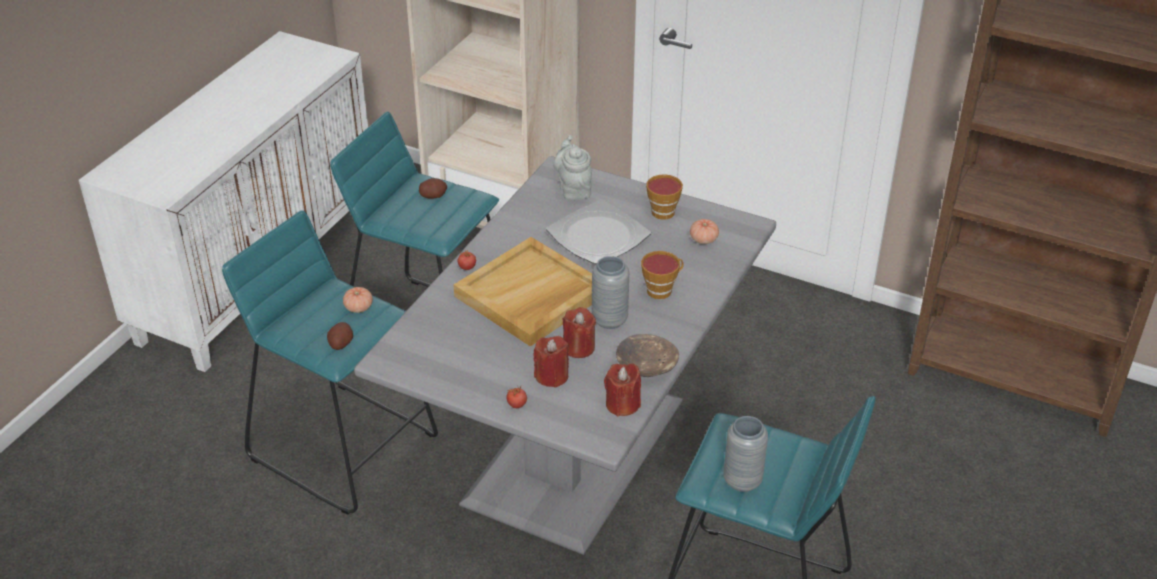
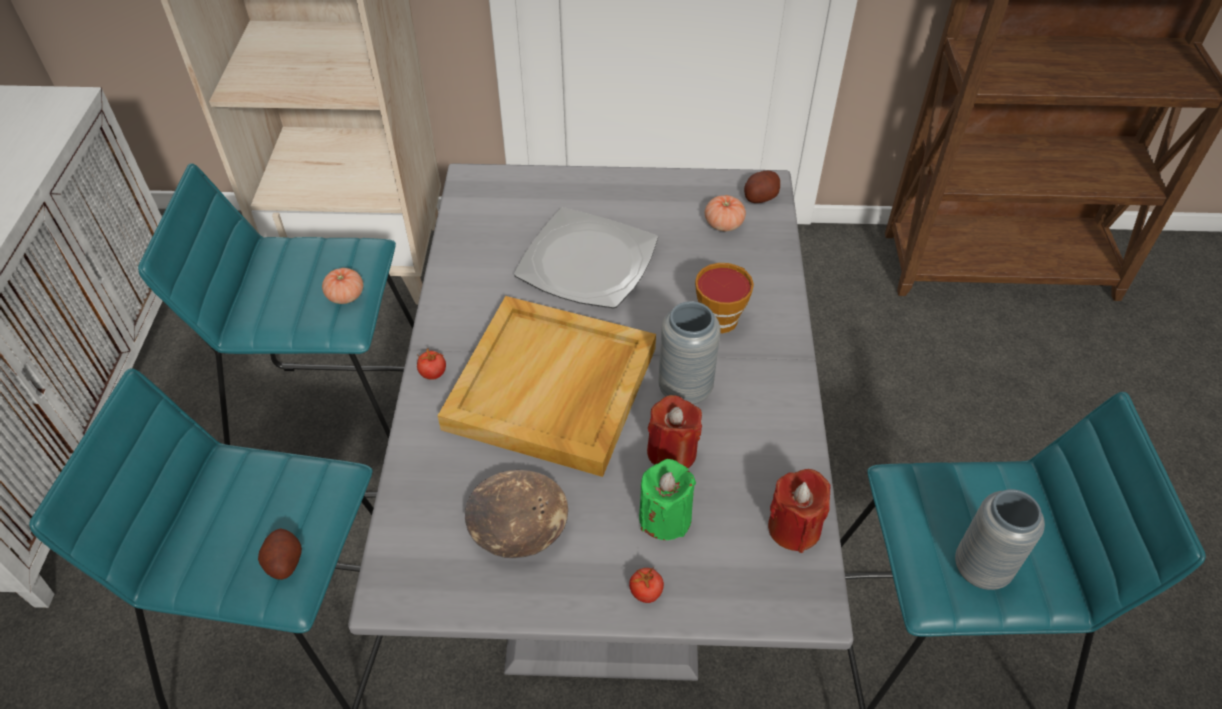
camera: 25 degrees left, 10 degrees up
tomato [343,287,373,313] -> tomato moved to [322,268,363,304]
potato [419,178,447,199] -> potato moved to [744,171,780,203]
red candle [533,336,569,388] -> green candle [639,459,696,540]
grey teapot [553,135,592,200] -> none
brown bowl [616,334,679,377] -> brown bowl moved to [465,470,568,558]
cup [646,175,683,220] -> none

